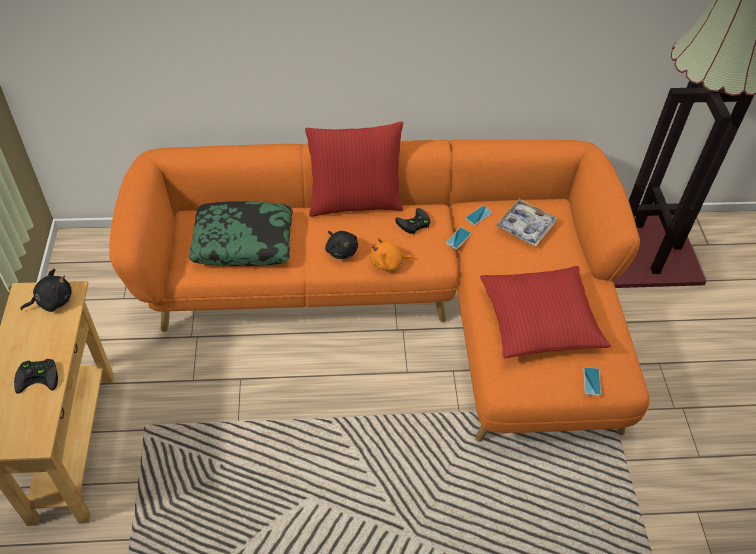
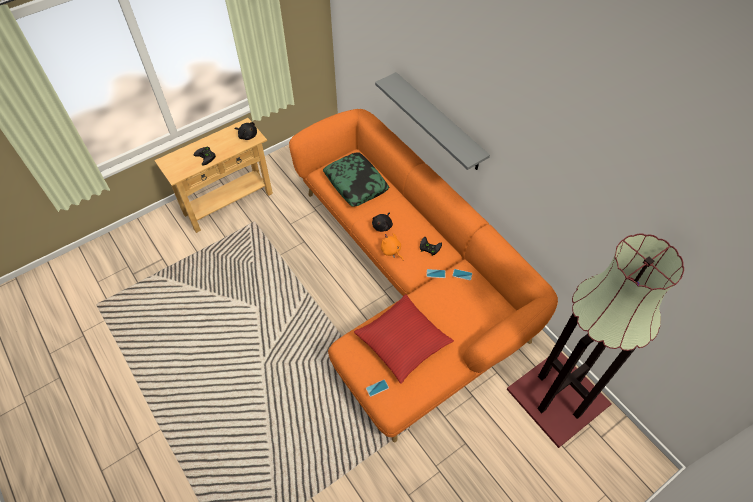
camera: 60 degrees right, 5 degrees up
red pillow [305,121,403,217] -> none
tray [496,199,557,247] -> none
none -> grey shelf [375,72,490,170]

